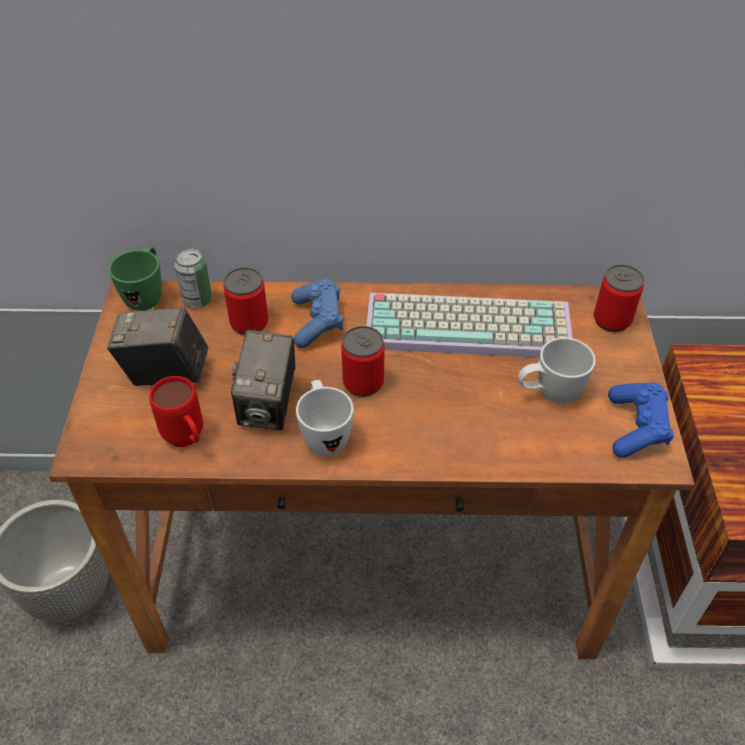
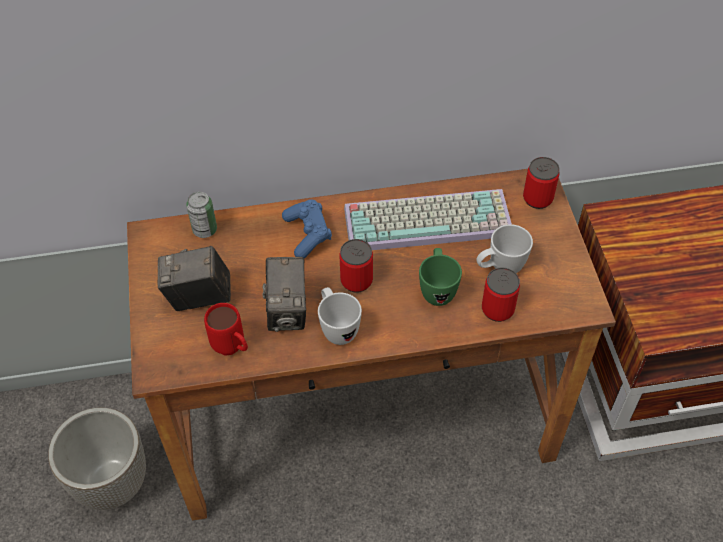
camera: 10 degrees left, 5 degrees up
green mug [109,246,162,311] -> green mug moved to [419,248,462,306]
can [223,268,268,335] -> can moved to [482,268,520,322]
blue game controller [608,383,674,458] -> none

